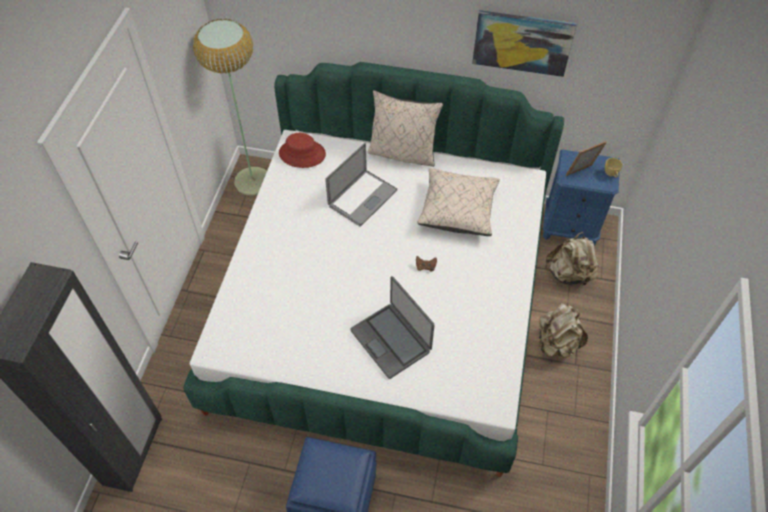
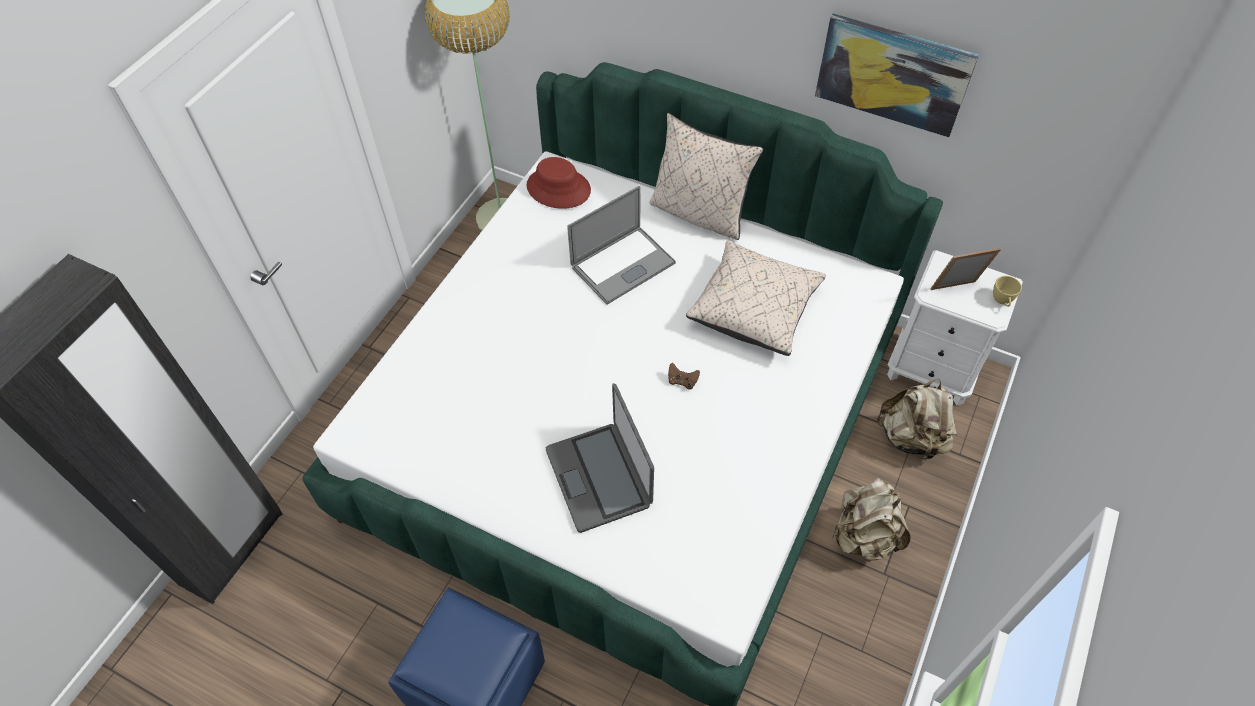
camera: 15 degrees right, 0 degrees up
blue nightstand [543,149,620,246] -> white nightstand [887,250,1023,406]

